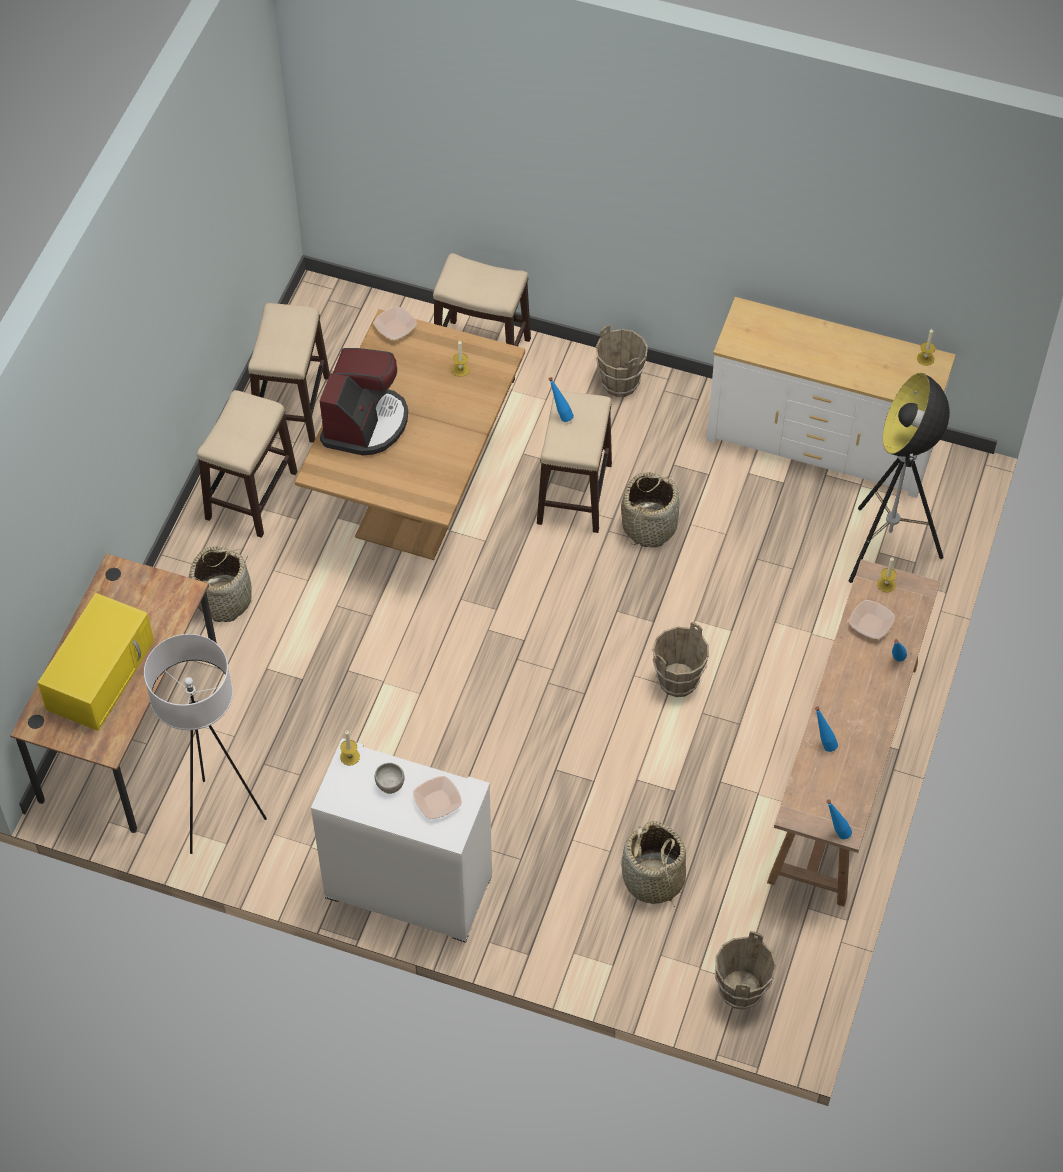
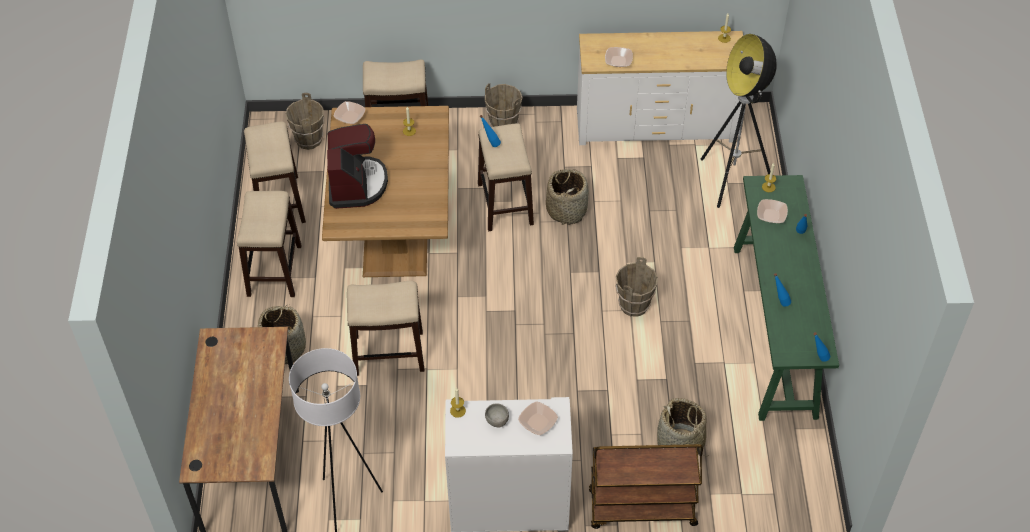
camera: 20 degrees left, 5 degrees down
yellow microwave [37,593,154,731] -> none
brown bucket [715,931,777,1010] -> brown bucket moved to [285,93,324,150]
brown console table [767,559,940,907] -> green console table [734,175,839,421]
none -> stool [347,281,424,376]
none -> brown cart [589,444,703,529]
none -> bowl [605,47,633,67]

